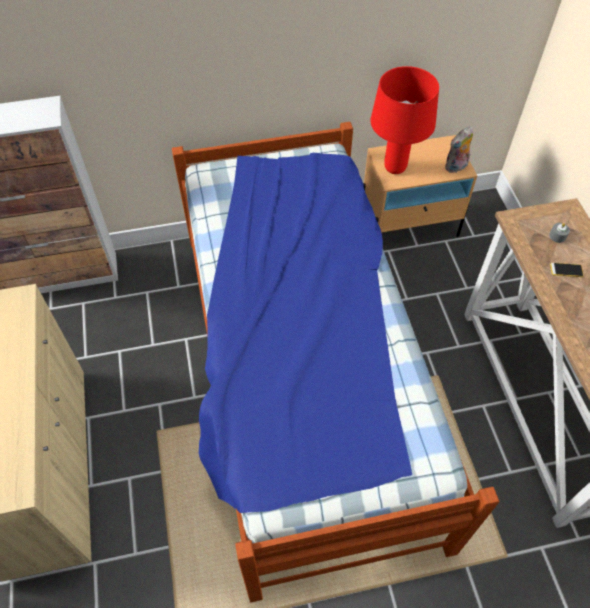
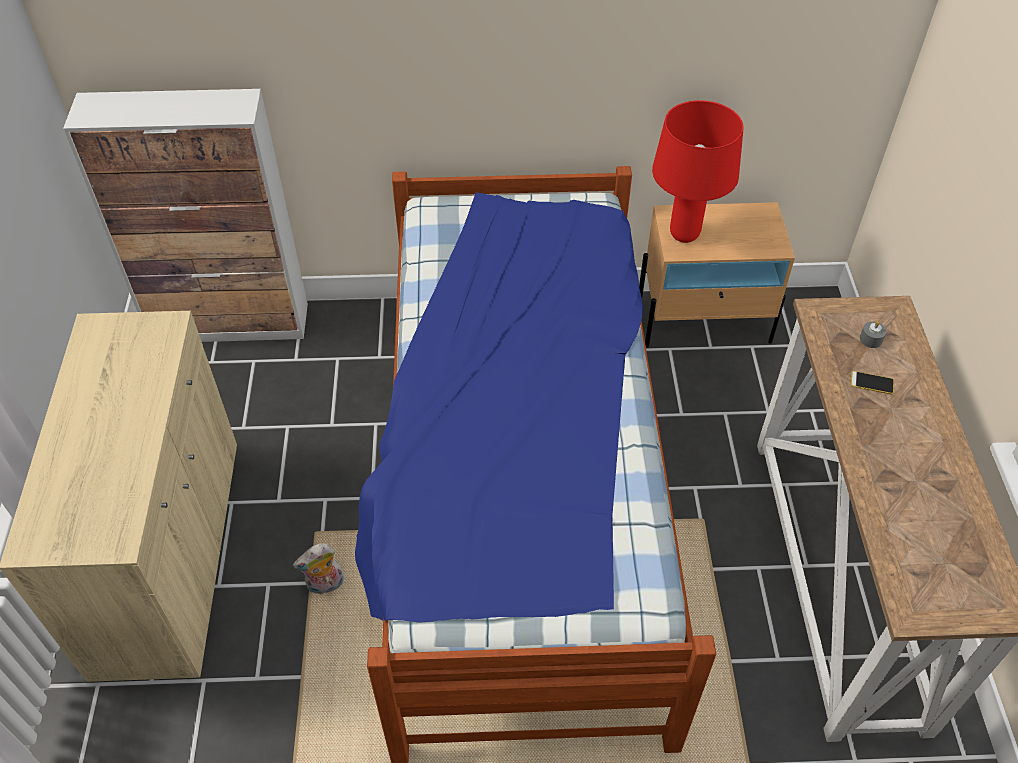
camera: 10 degrees right, 5 degrees down
plush toy [445,126,473,173] -> plush toy moved to [293,543,344,594]

